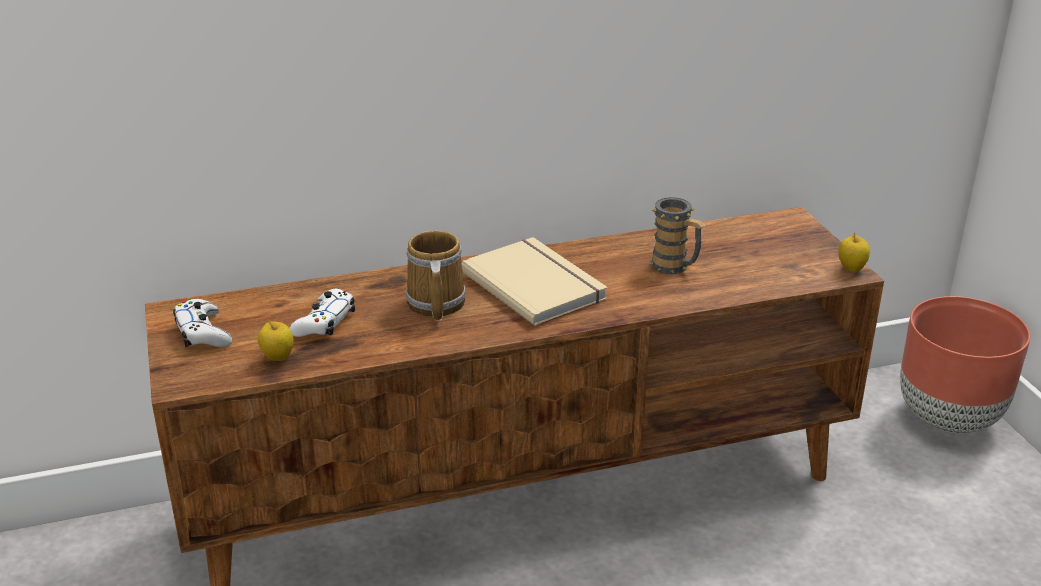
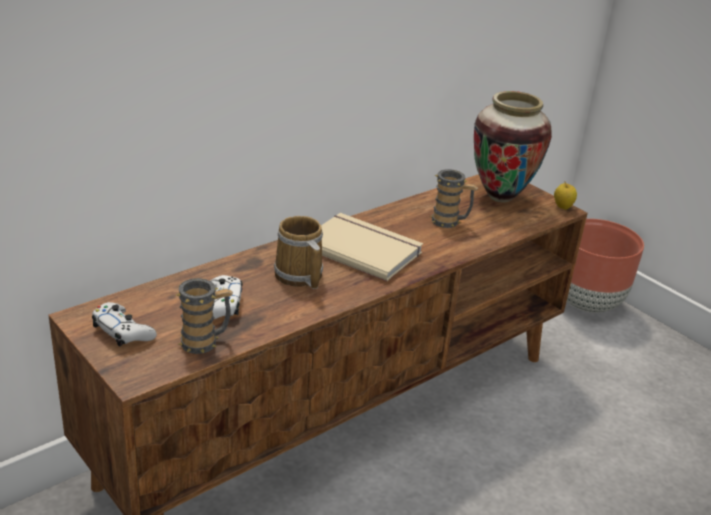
camera: 25 degrees left, 0 degrees up
apple [258,320,294,361] -> mug [176,278,233,354]
none -> vase [474,91,552,202]

